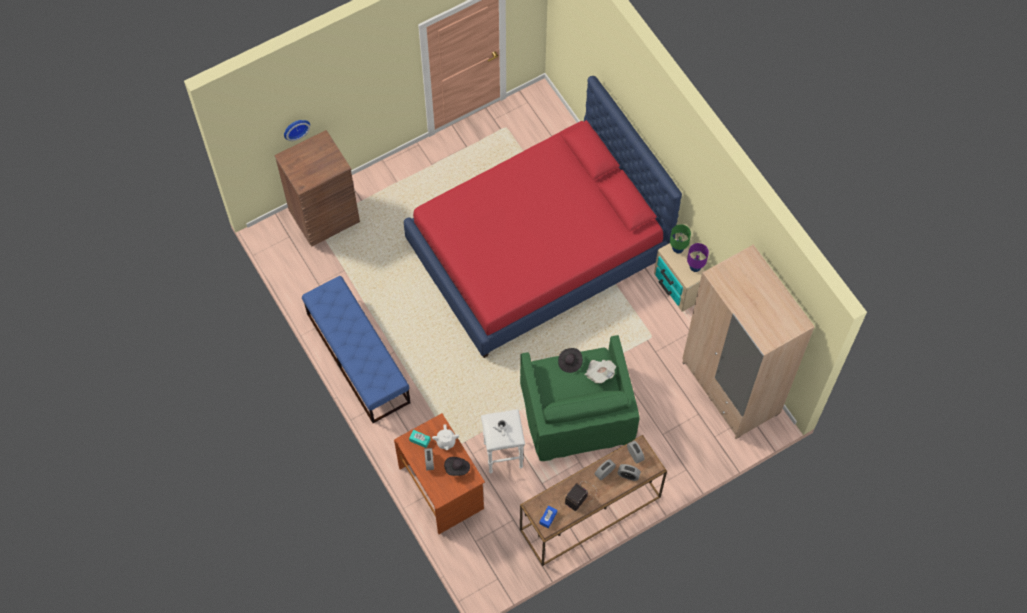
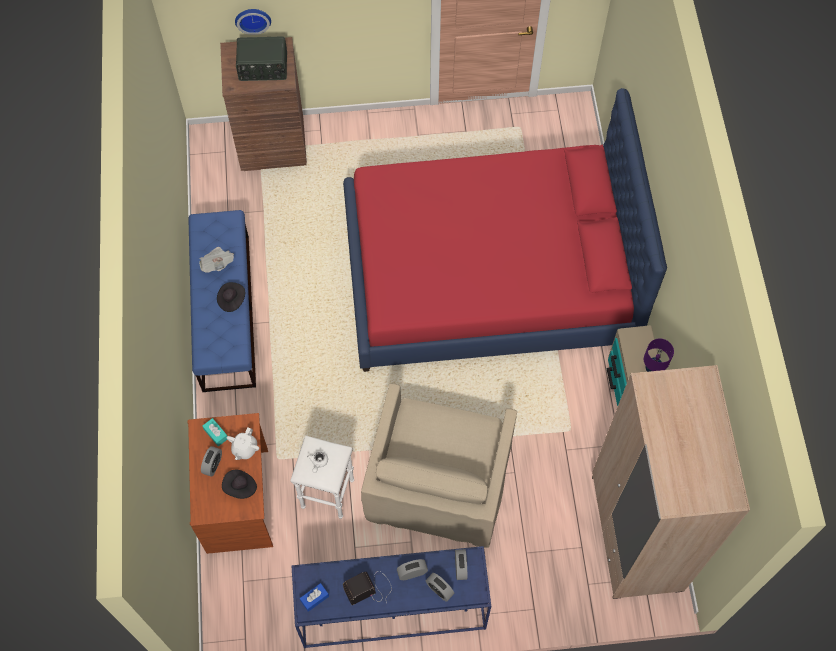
camera: 25 degrees right, 0 degrees up
green armchair [520,335,640,461] -> beige armchair [361,383,517,548]
brown console table [520,435,667,566] -> blue console table [291,546,491,648]
black hat [558,348,583,373] -> black hat moved to [217,282,245,312]
newspaper [585,360,616,383] -> newspaper moved to [199,247,234,273]
green table lamp [670,224,691,253] -> none
none -> radio [236,37,287,81]

